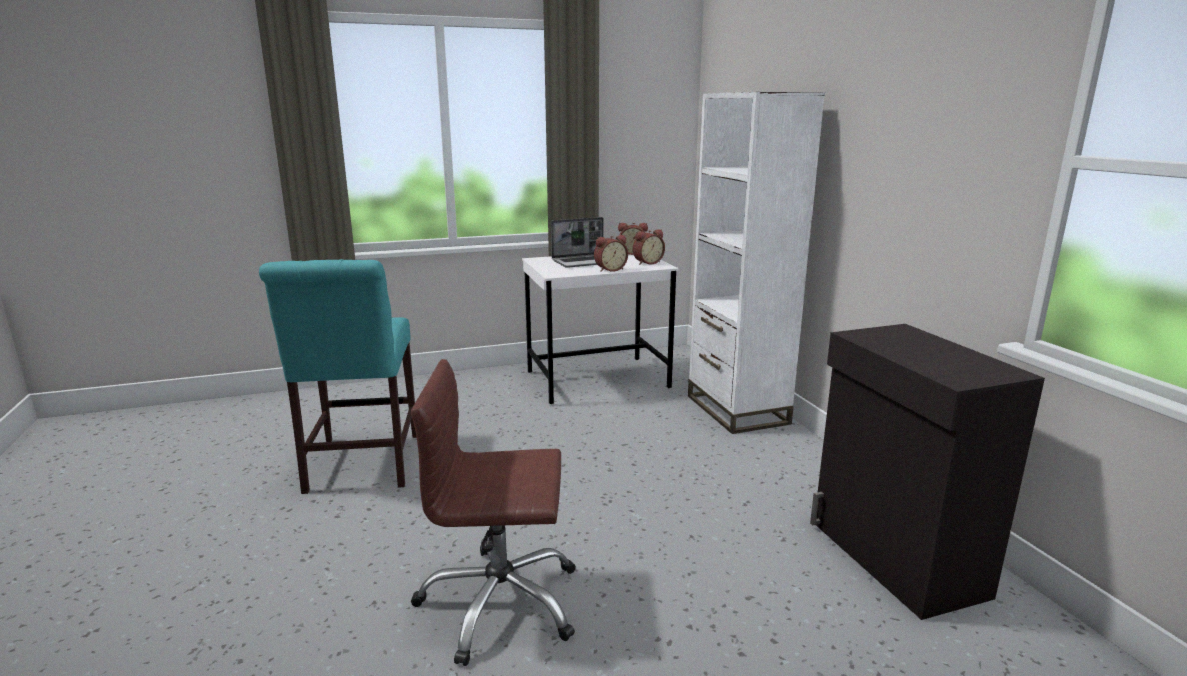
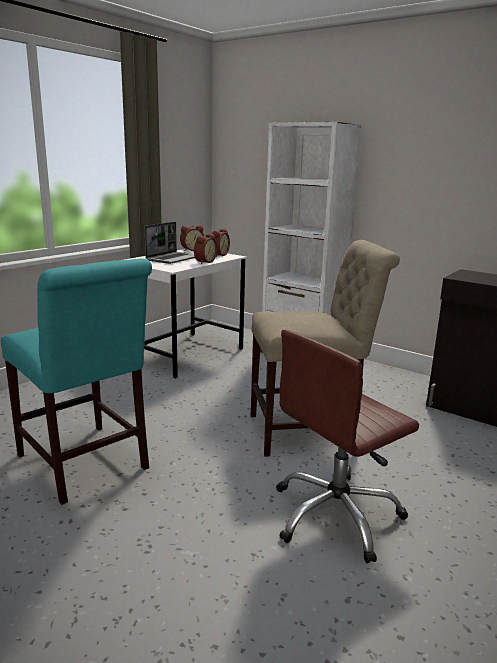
camera: 35 degrees left, 0 degrees up
none -> beige chair [251,240,400,457]

